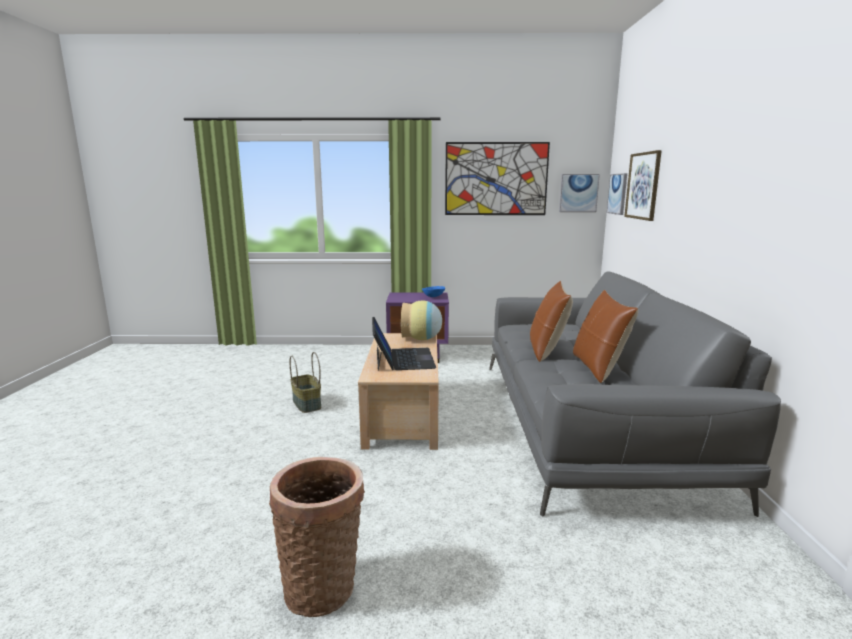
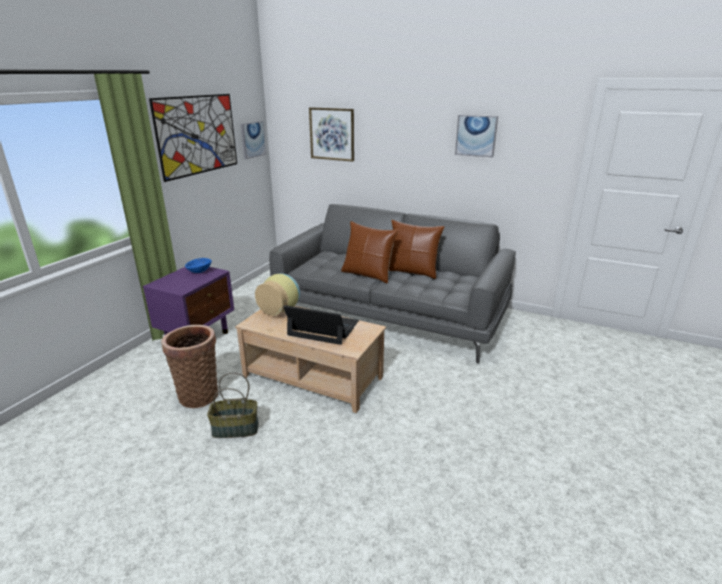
camera: 65 degrees left, 10 degrees up
basket [269,457,365,617] -> basket moved to [161,325,218,408]
picture [607,173,627,215] -> picture moved to [455,115,498,157]

